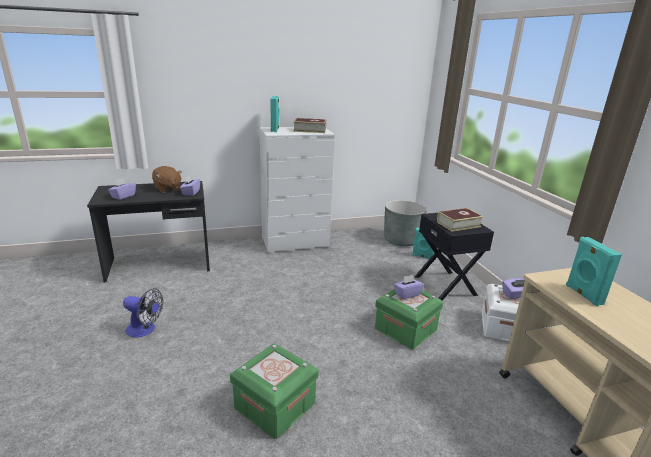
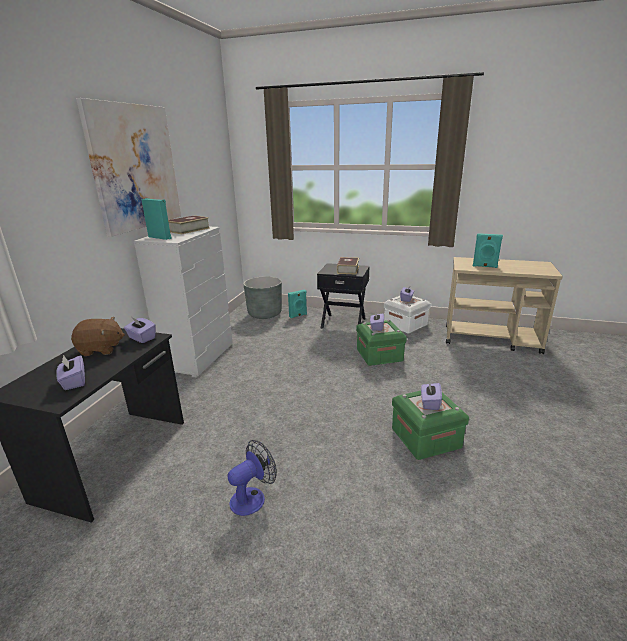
camera: 55 degrees left, 0 degrees up
none -> picture [76,98,181,237]
none -> purple tissue box [421,380,442,410]

